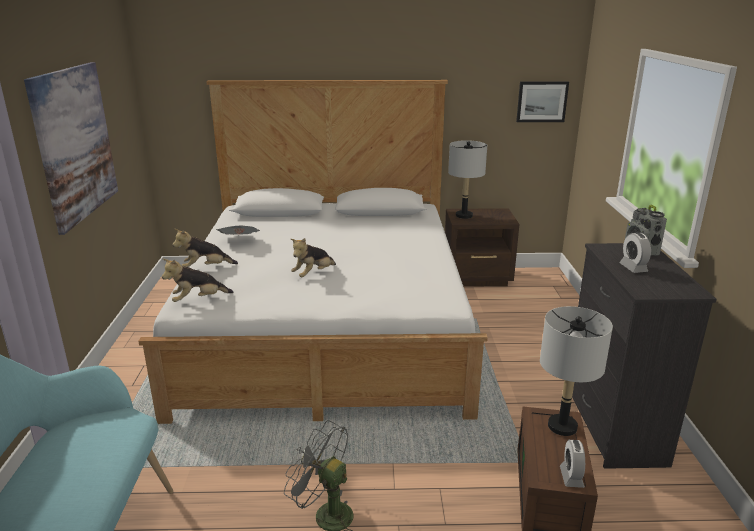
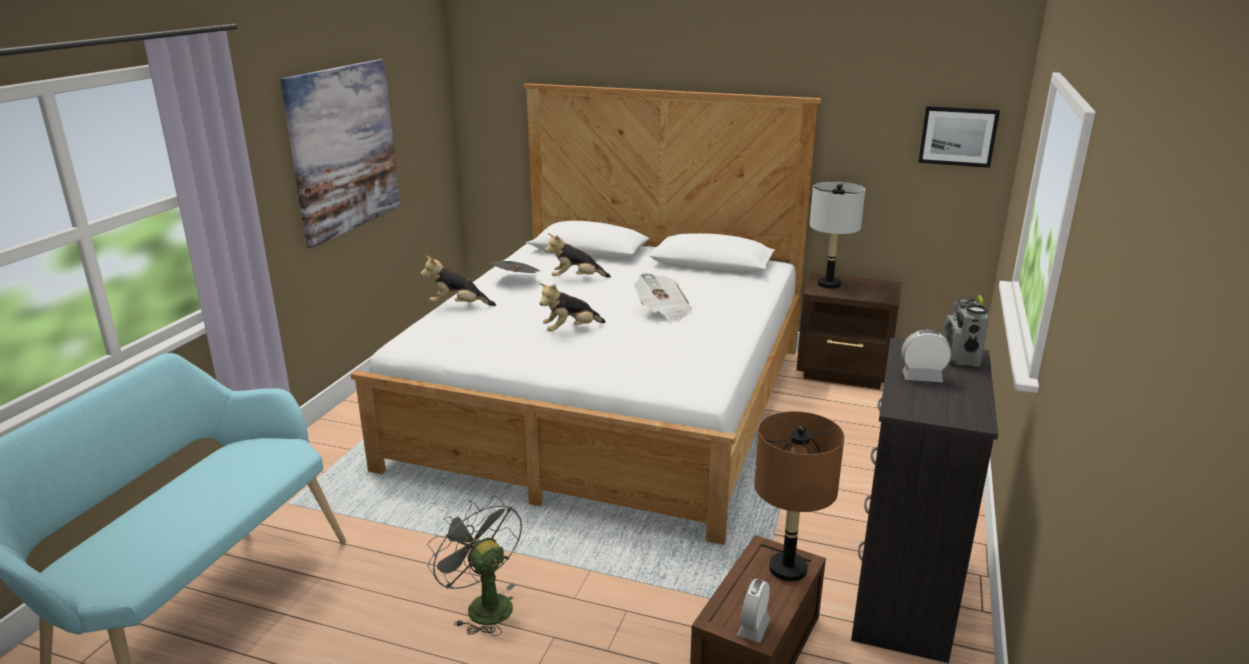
camera: 20 degrees right, 0 degrees up
plush toy [162,259,233,302] -> plush toy moved to [545,233,611,278]
grey table lamp [540,306,613,436] -> brown table lamp [754,411,844,582]
alarm clock [619,232,651,273] -> alarm clock turned 90 degrees clockwise [901,330,951,382]
none -> newspaper [634,272,692,322]

